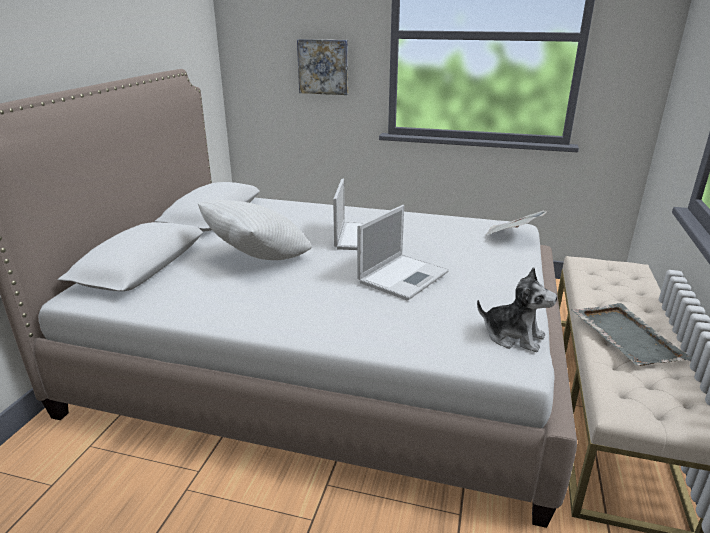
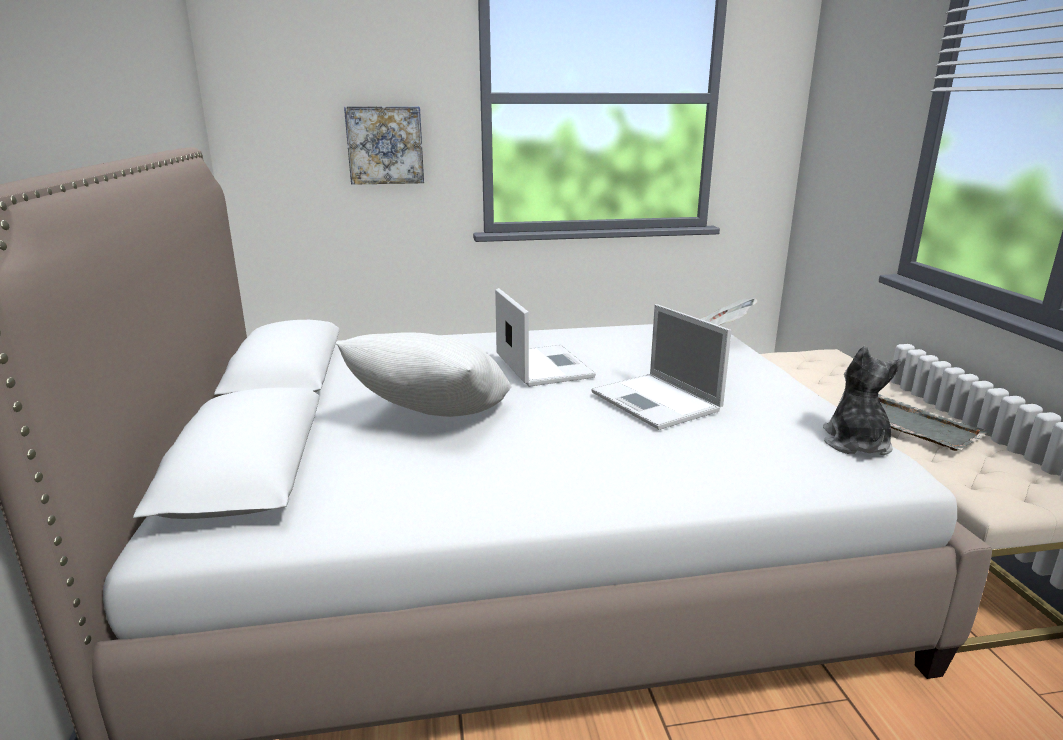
camera: 25 degrees left, 5 degrees down
laptop [357,205,449,301] -> laptop turned 135 degrees clockwise [591,304,731,430]
plush toy [477,267,557,352] -> plush toy turned 90 degrees counterclockwise [823,346,902,455]

